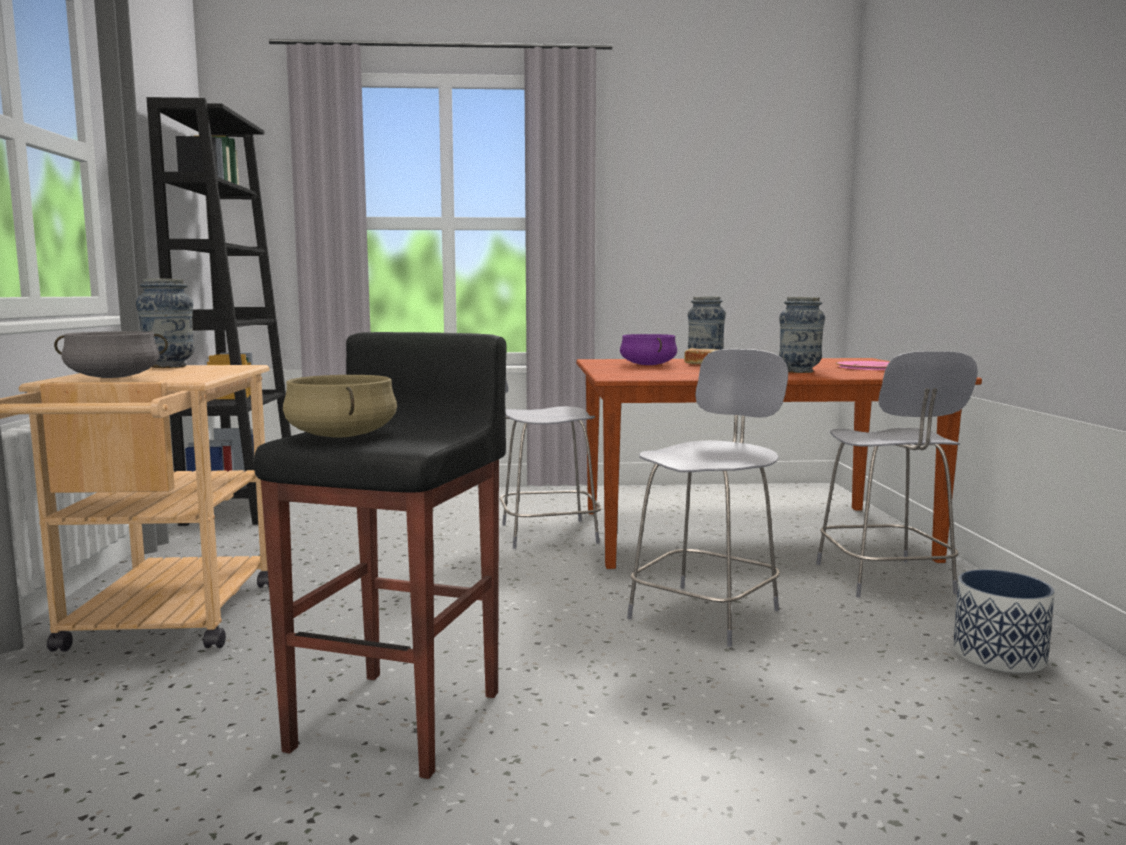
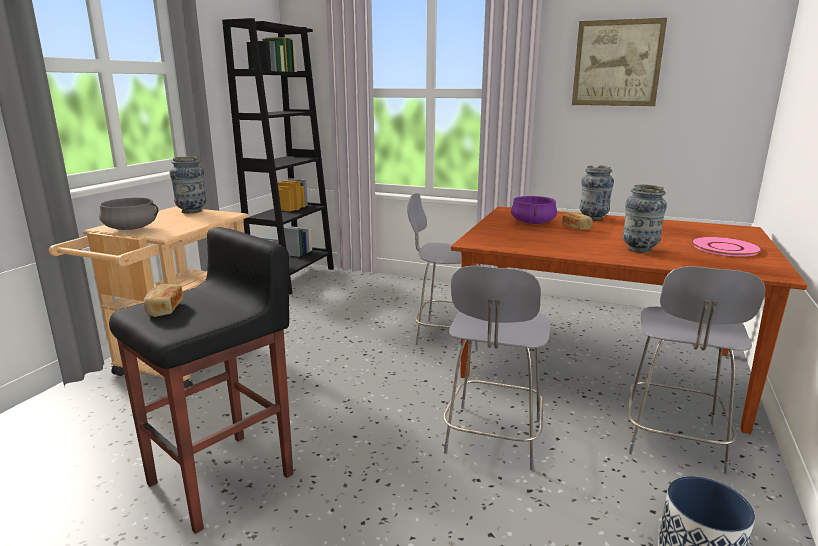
camera: 25 degrees right, 10 degrees up
beige cooking pot [283,375,397,438] -> bread [143,284,183,317]
grey chair [627,349,788,647] -> grey chair turned 135 degrees clockwise [443,266,551,470]
none -> picture [572,18,667,106]

